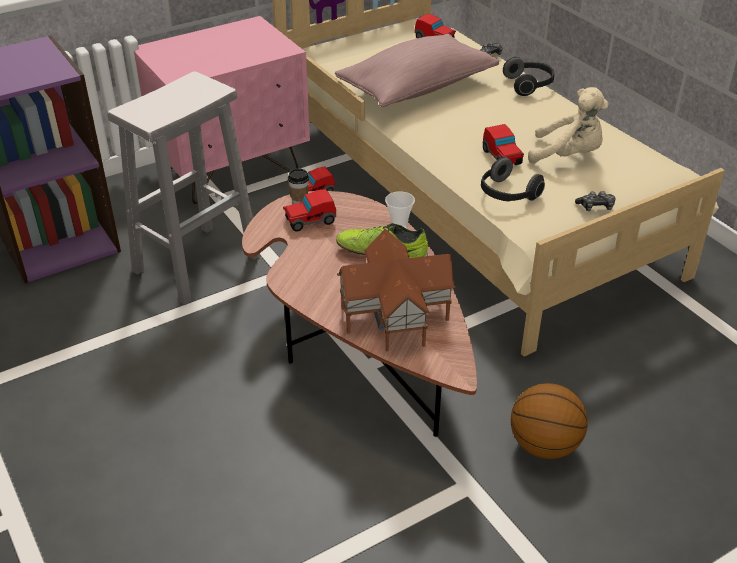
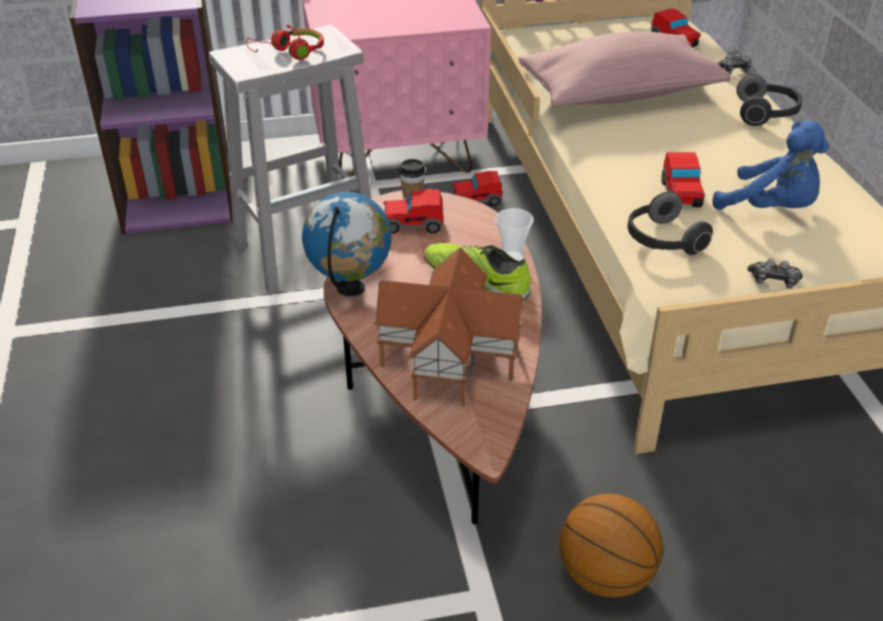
camera: 20 degrees right, 0 degrees up
beige plush toy [528,87,609,164] -> blue plush toy [713,121,829,210]
none -> red headphones [246,25,324,60]
none -> globe [302,192,392,296]

